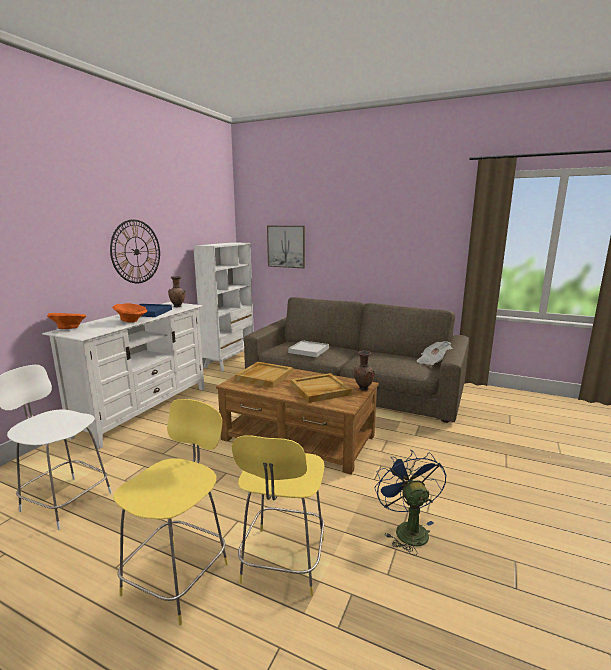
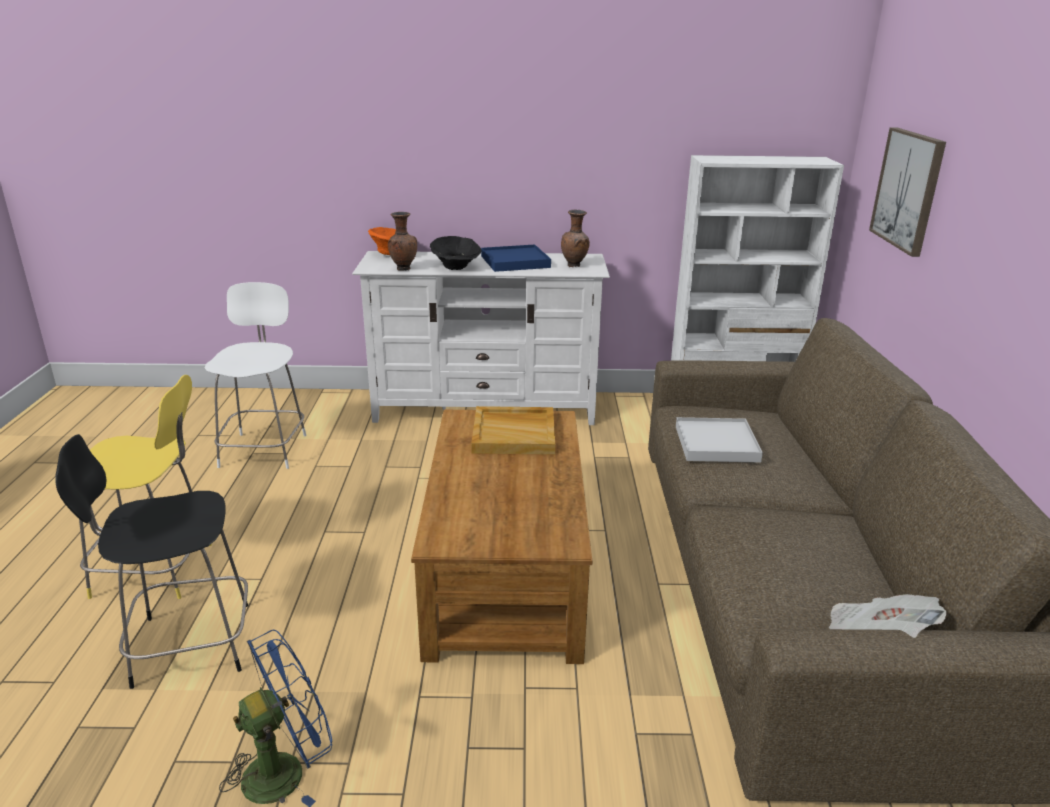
camera: 65 degrees right, 10 degrees up
wall clock [110,219,160,283] -> none
orange bowl [112,303,147,323] -> black bowl [430,236,482,270]
yellow stool [232,435,325,596] -> black stool [55,434,248,689]
beige tray [291,373,352,403] -> none
brown vase [354,351,375,391] -> brown vase moved to [388,212,417,271]

